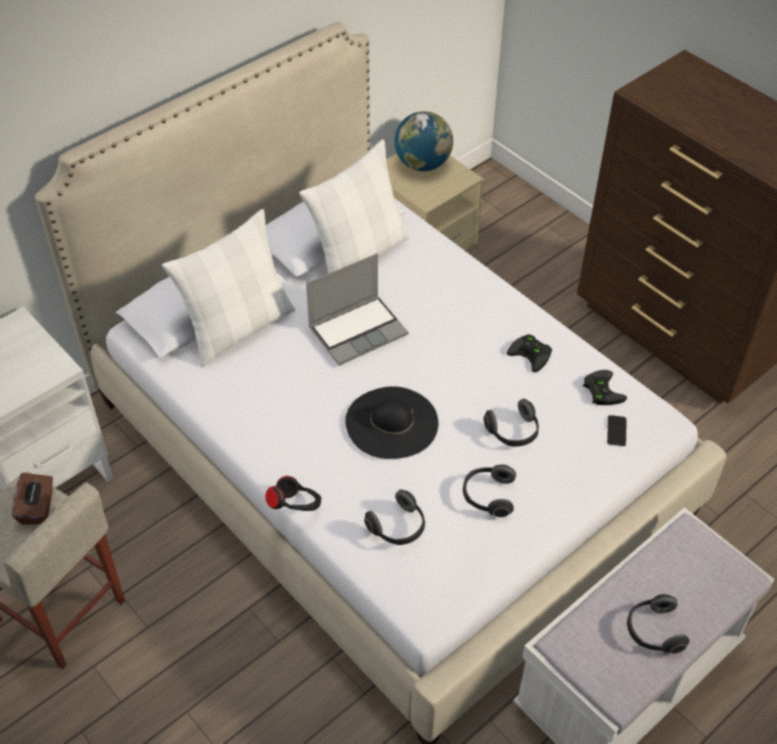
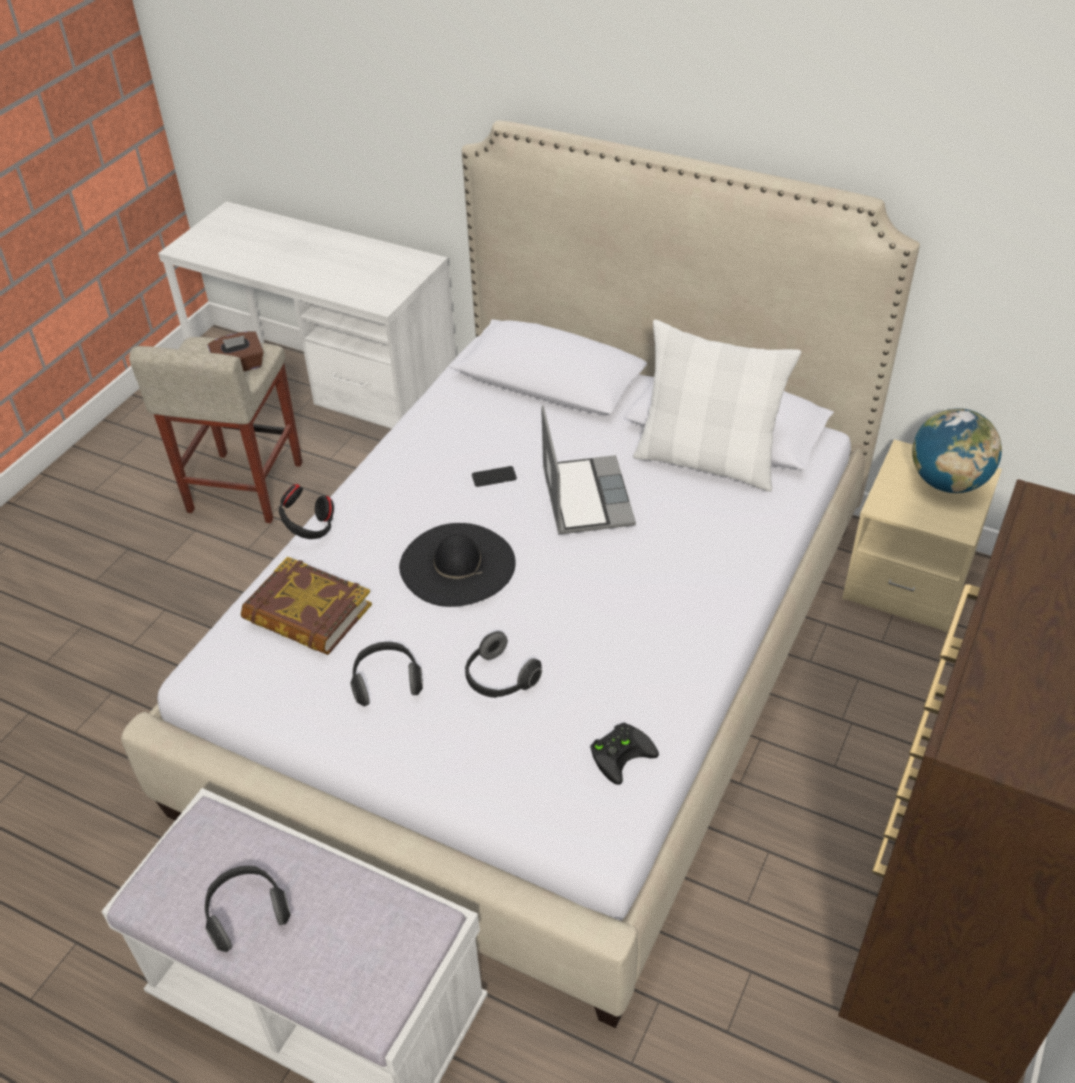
camera: 70 degrees right, 5 degrees down
white pillow [162,209,295,367] -> none
laptop [306,253,408,365] -> laptop turned 135 degrees counterclockwise [541,406,636,535]
headphones [364,490,425,545] -> book [241,557,372,655]
black game controller [507,334,552,372] -> none
phone [607,415,627,446] -> phone moved to [472,466,517,487]

